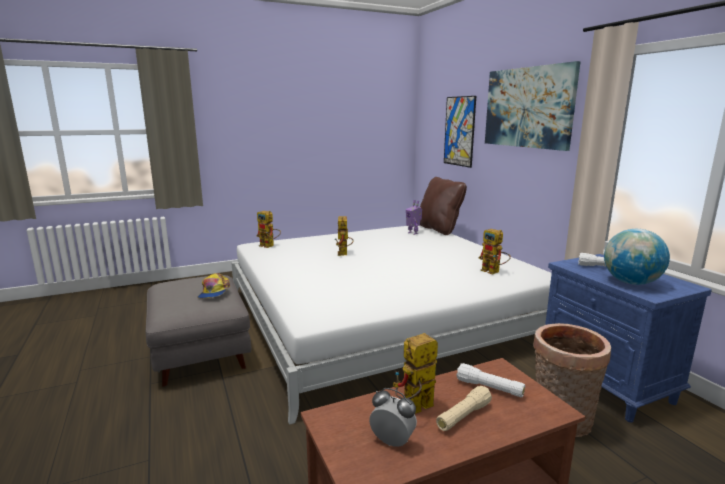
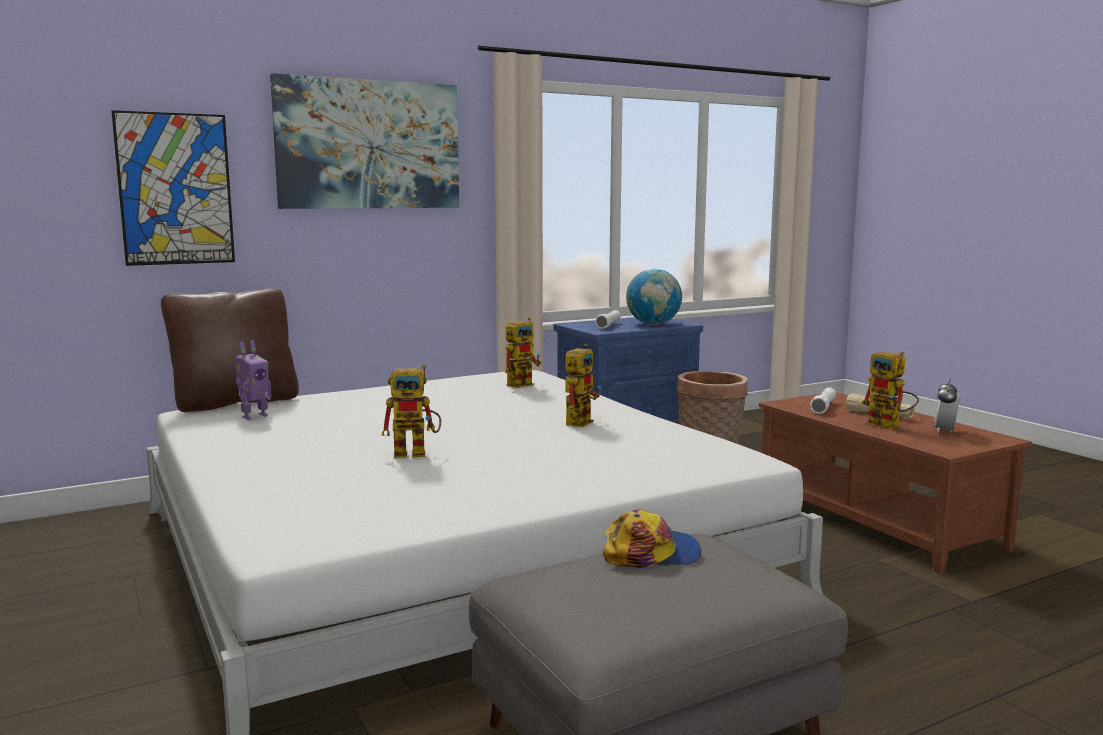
camera: 95 degrees left, 5 degrees down
toy robot [256,211,281,248] -> toy robot moved to [565,344,601,427]

